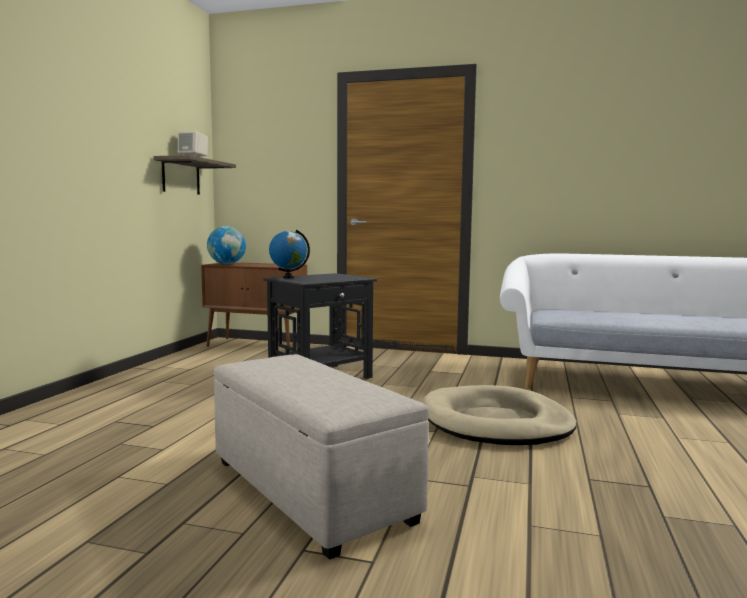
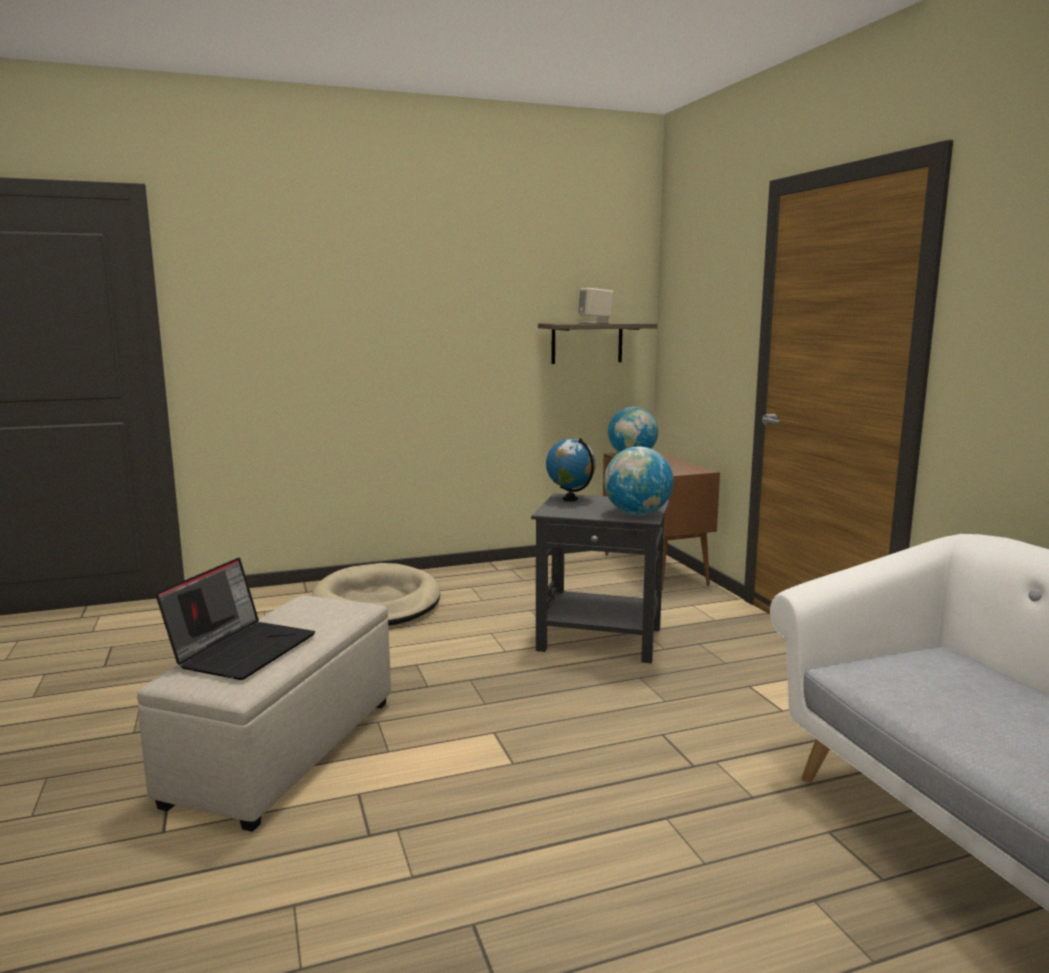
camera: 55 degrees right, 5 degrees up
beige dog bed [422,385,577,445] -> beige dog bed moved to [312,563,440,626]
none -> laptop [155,558,315,680]
none -> globe [604,447,674,515]

